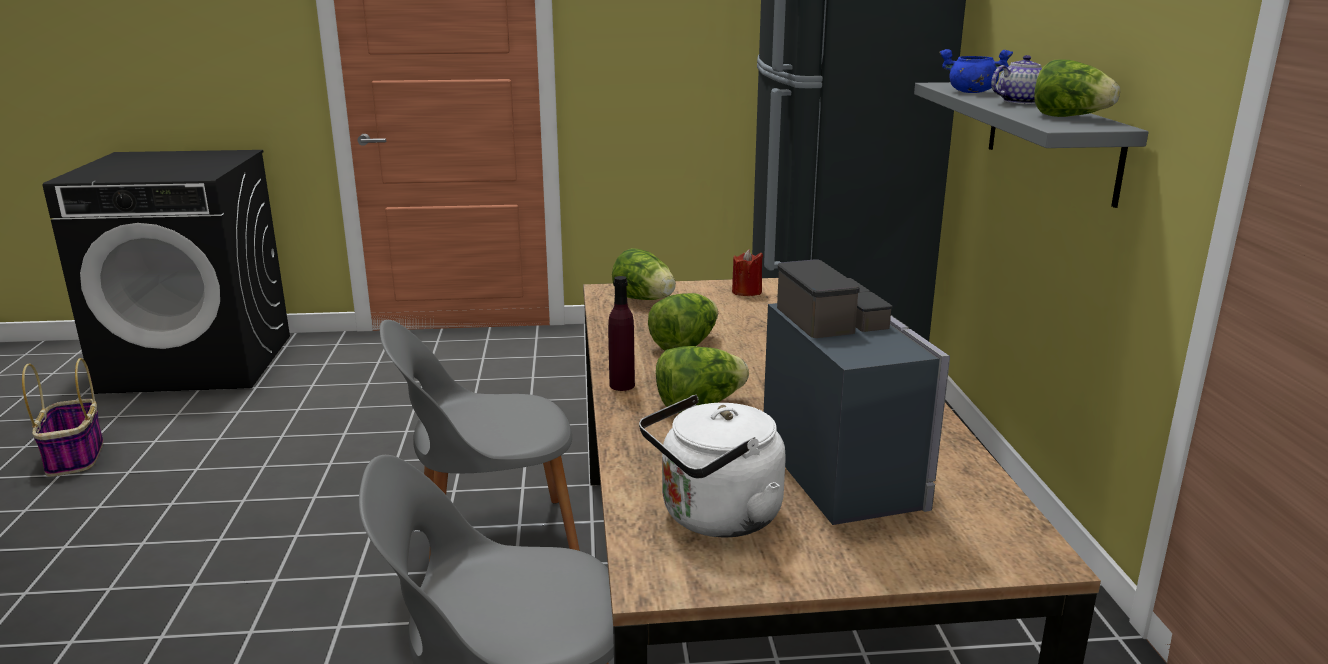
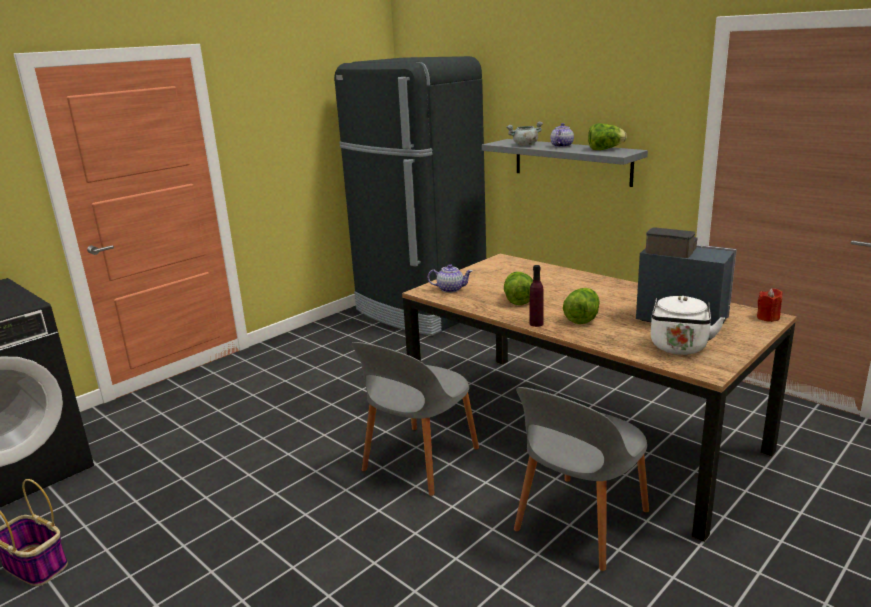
camera: 40 degrees left, 0 degrees up
lettuce [612,248,676,300] -> teapot [428,264,472,293]
red candle [732,249,763,296] -> red candle moved to [757,288,782,322]
blue cooking pot [939,49,1013,93] -> grey cooking pot [506,122,543,146]

